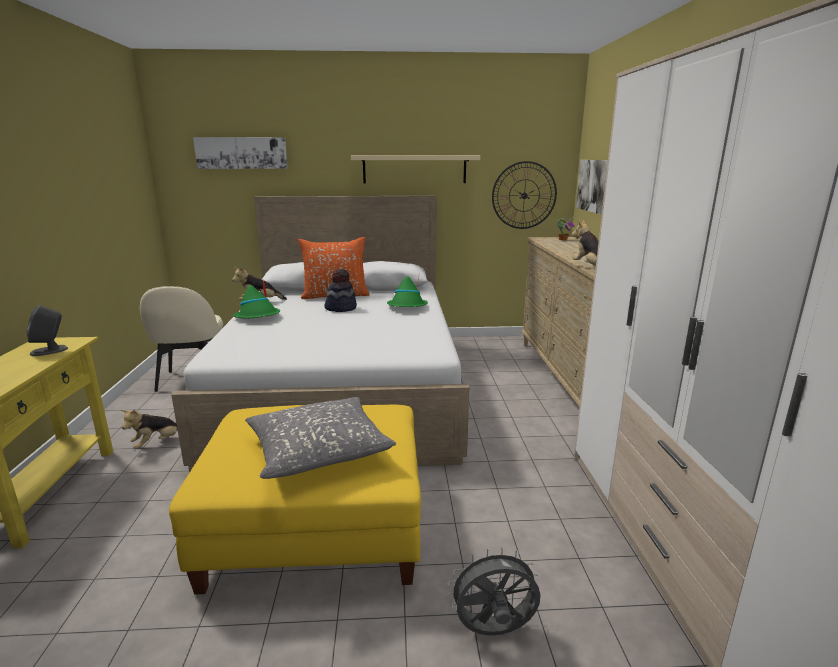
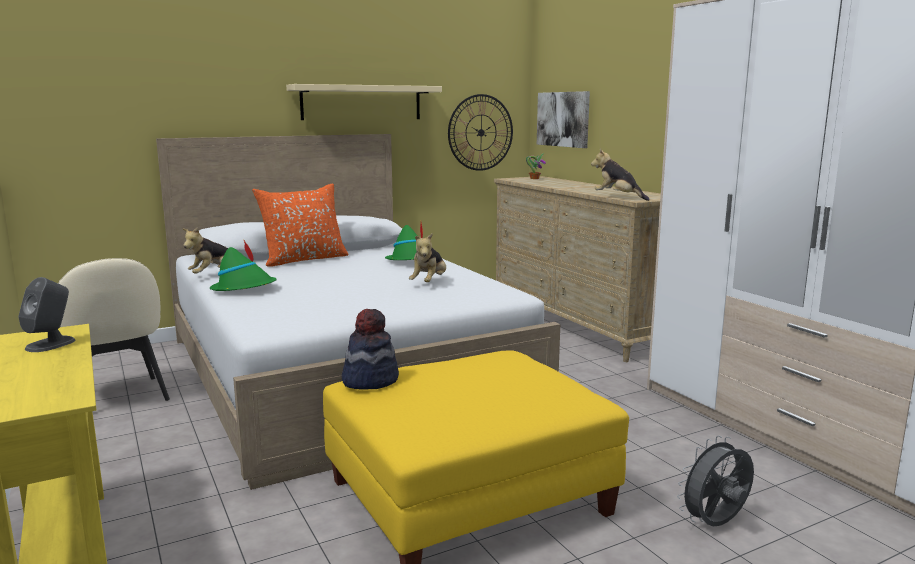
camera: 25 degrees left, 5 degrees down
plush toy [121,409,178,449] -> plush toy moved to [409,234,446,282]
picture [193,137,288,169] -> none
grey pillow [245,397,396,479] -> none
hat [324,269,357,312] -> hat moved to [342,309,399,390]

